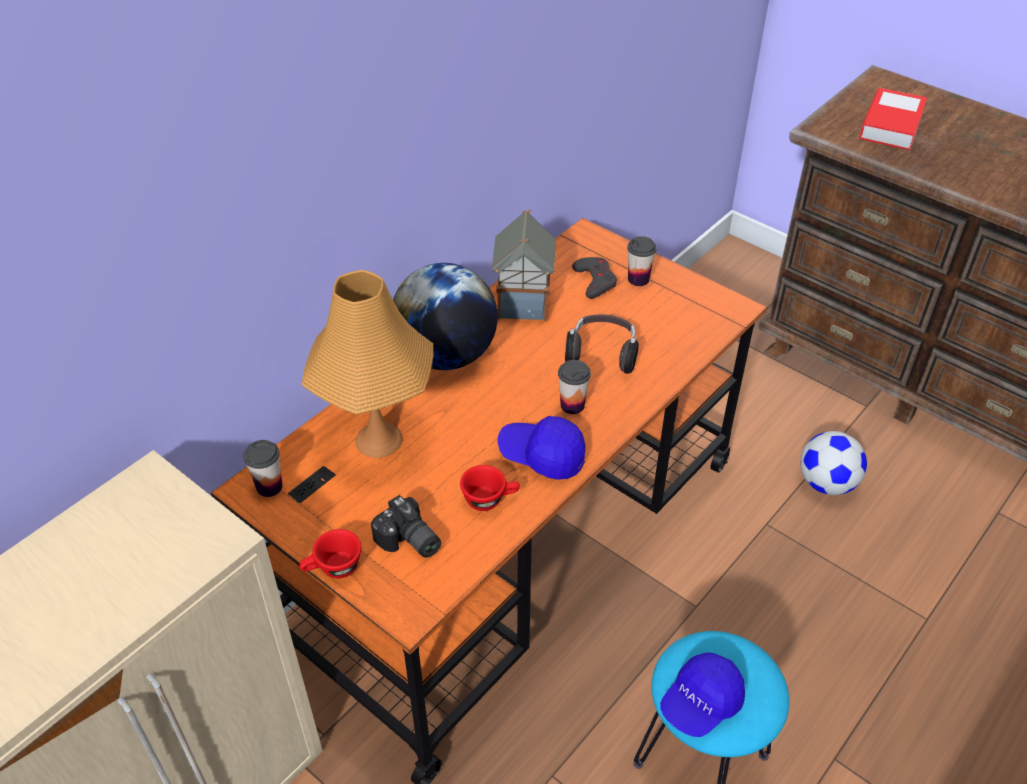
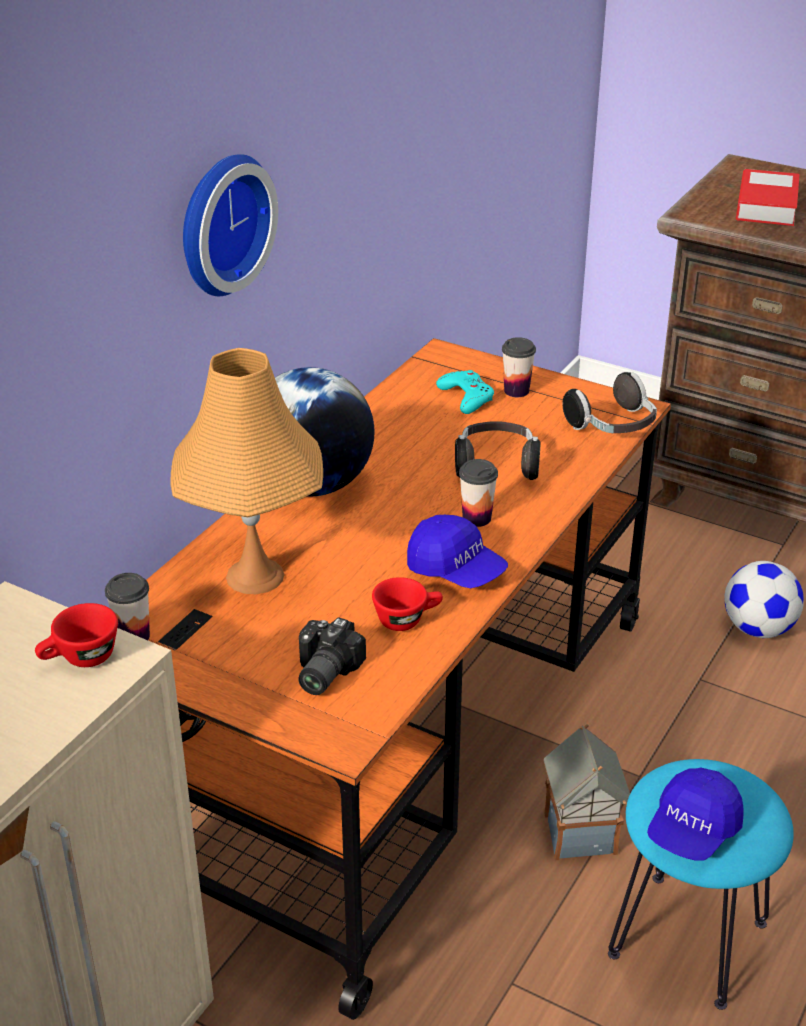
camera: 10 degrees left, 10 degrees down
red cup [300,529,361,578] -> red cup moved to [35,603,118,667]
camera [371,495,441,558] -> camera turned 75 degrees clockwise [298,617,366,695]
toy house [492,209,556,321] -> toy house moved to [543,724,630,860]
blue cap [498,416,585,480] -> blue cap turned 150 degrees counterclockwise [407,515,508,588]
grey game controller [572,257,617,299] -> turquoise game controller [436,370,494,414]
none -> wall clock [183,154,278,296]
none -> headphones [562,372,657,433]

